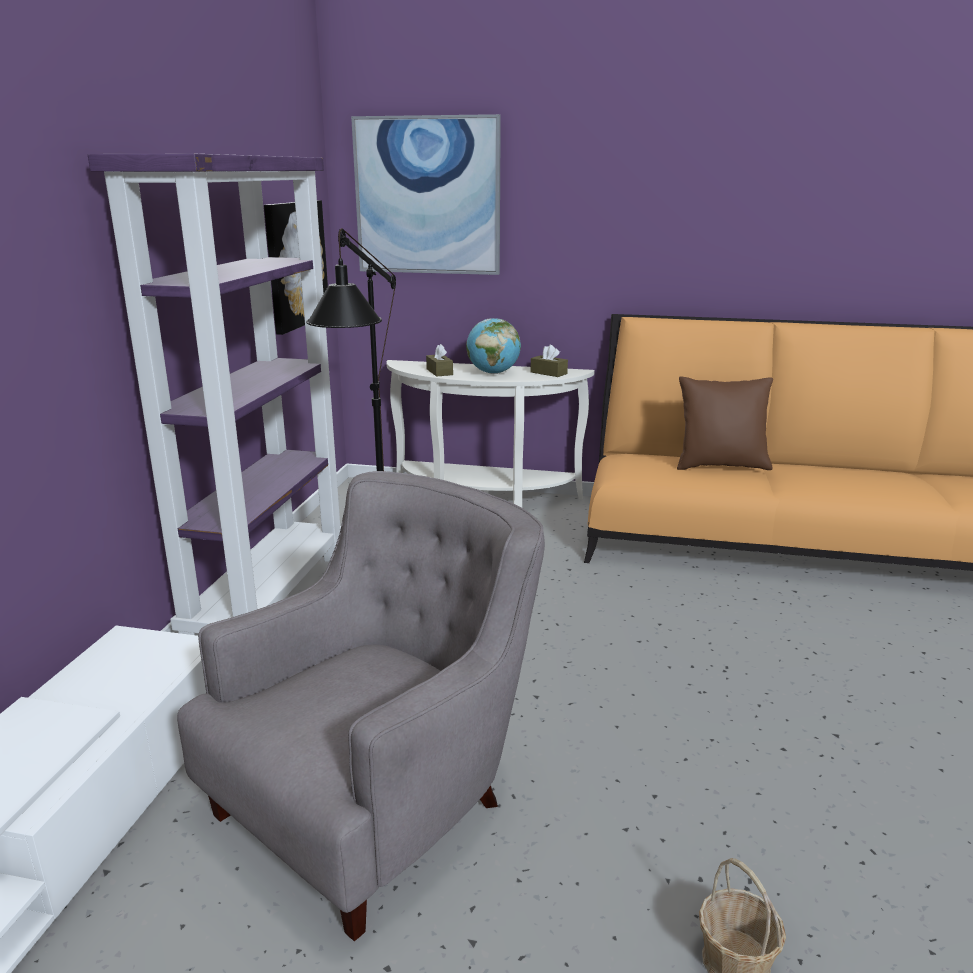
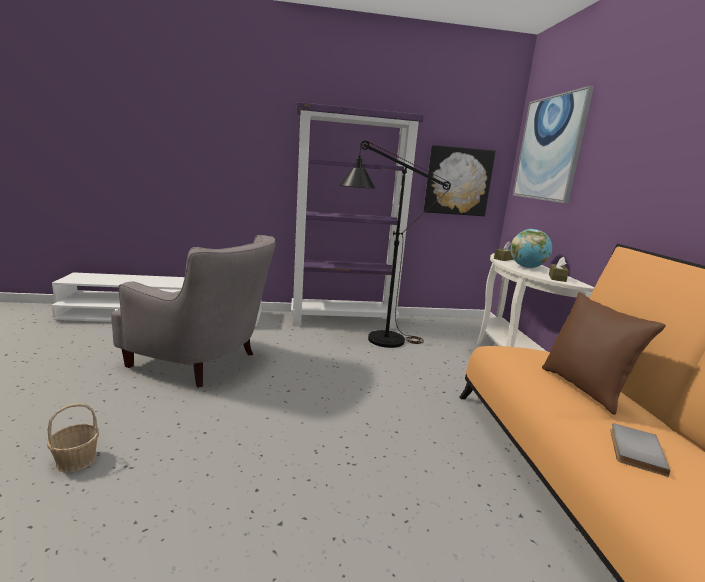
camera: 70 degrees right, 5 degrees down
none -> grey book [610,423,670,477]

